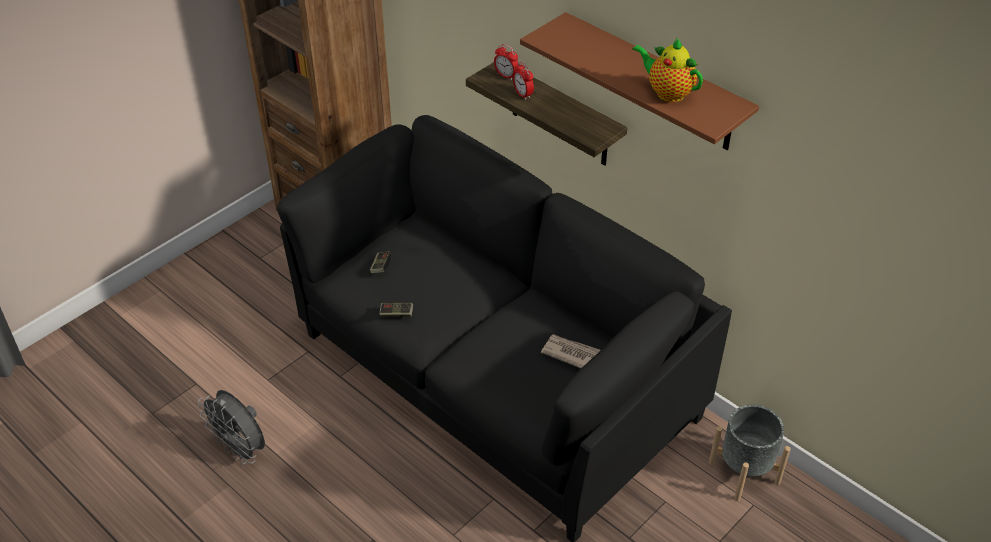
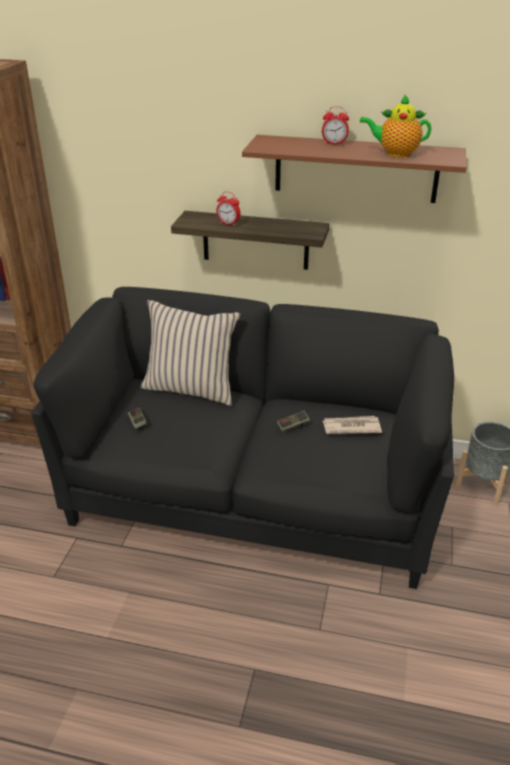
camera: 30 degrees left, 10 degrees down
grey fan [197,390,265,465] -> none
game controller [379,302,413,317] -> game controller moved to [277,411,310,432]
alarm clock [494,44,518,80] -> alarm clock moved to [322,106,349,145]
none -> beige pillow [141,300,241,406]

